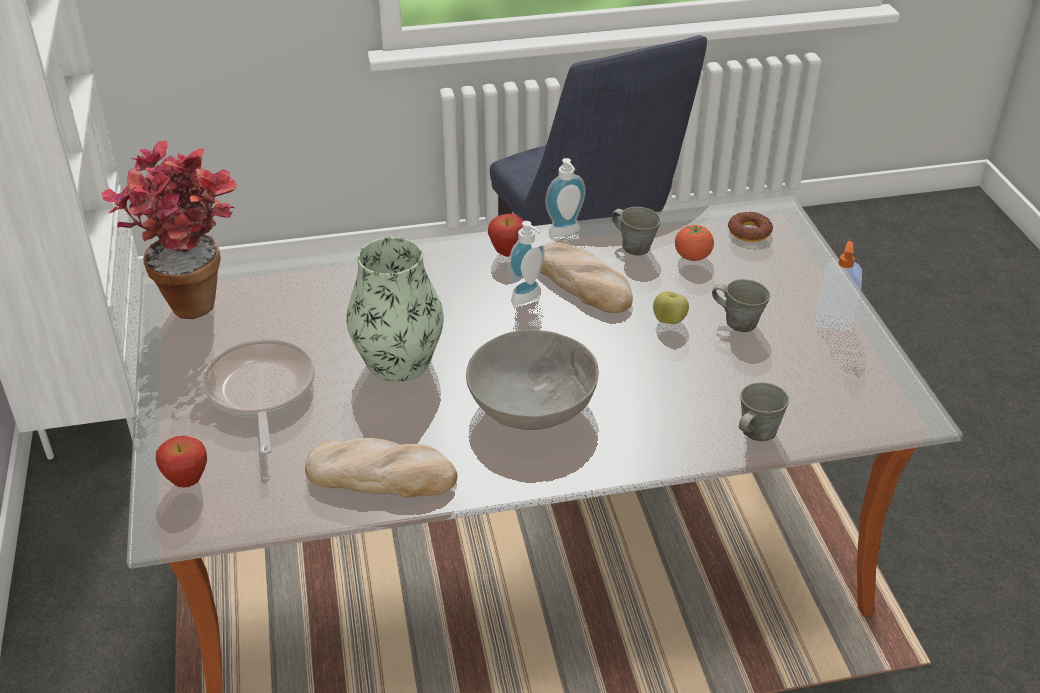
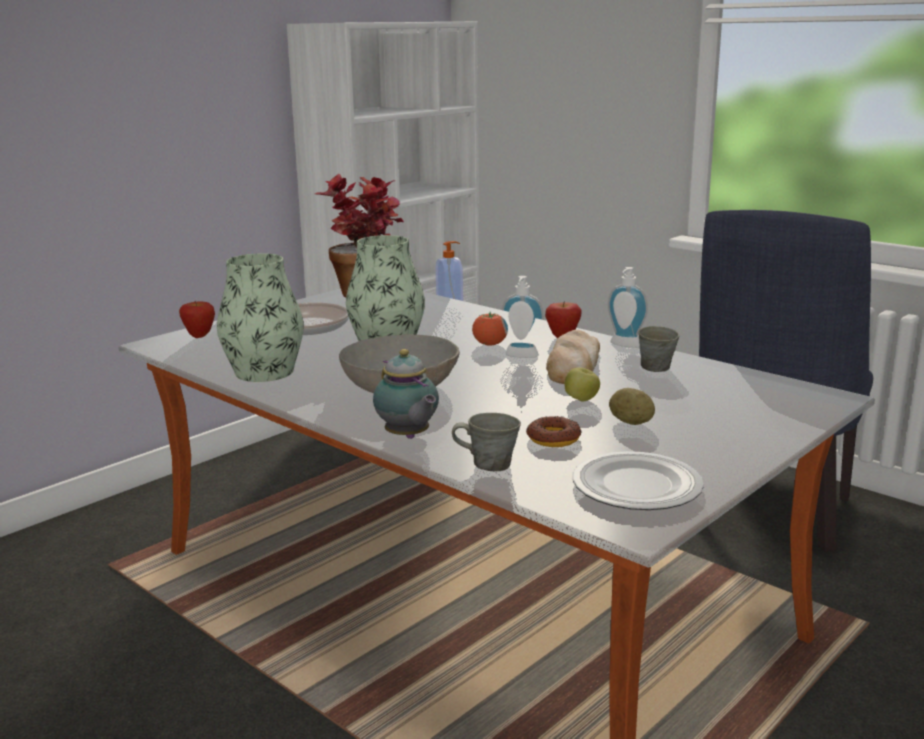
camera: 55 degrees right, 20 degrees down
bread [305,438,457,498] -> vase [217,253,304,382]
tomato [675,224,714,261] -> tomato moved to [472,312,507,346]
grey mug [712,279,770,332] -> potato [609,388,655,425]
donut [728,212,773,242] -> donut moved to [526,416,582,447]
soap dispenser [815,241,862,332] -> soap dispenser moved to [436,241,463,315]
none -> teapot [373,349,439,439]
none -> plate [572,451,704,510]

